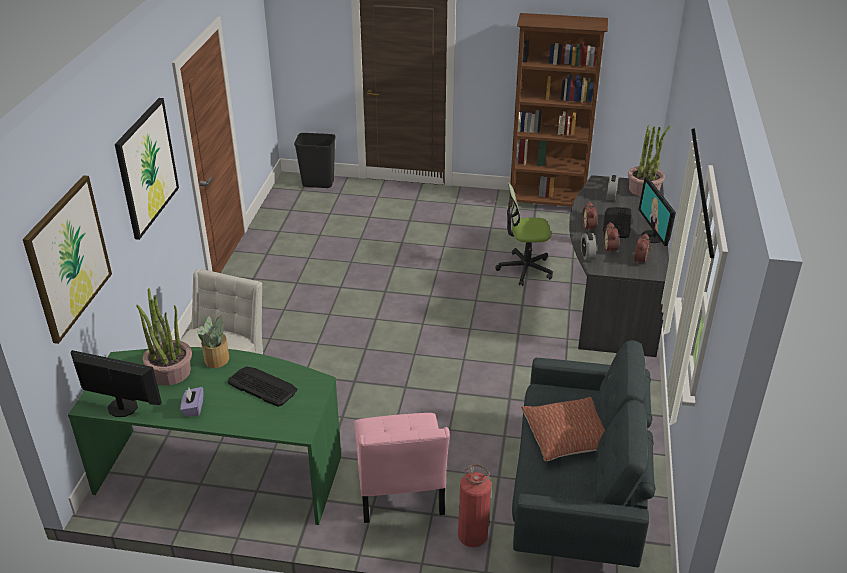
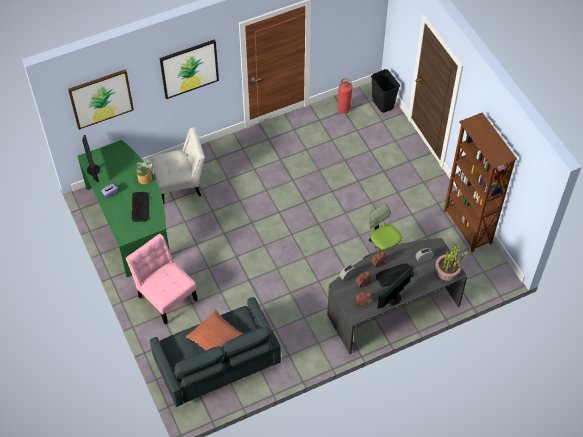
camera: 55 degrees right, 20 degrees up
potted plant [136,288,192,385] -> none
pink chair [354,413,450,523] -> pink chair turned 90 degrees clockwise [125,234,198,325]
fire extinguisher [458,464,492,547] -> fire extinguisher moved to [337,78,352,114]

